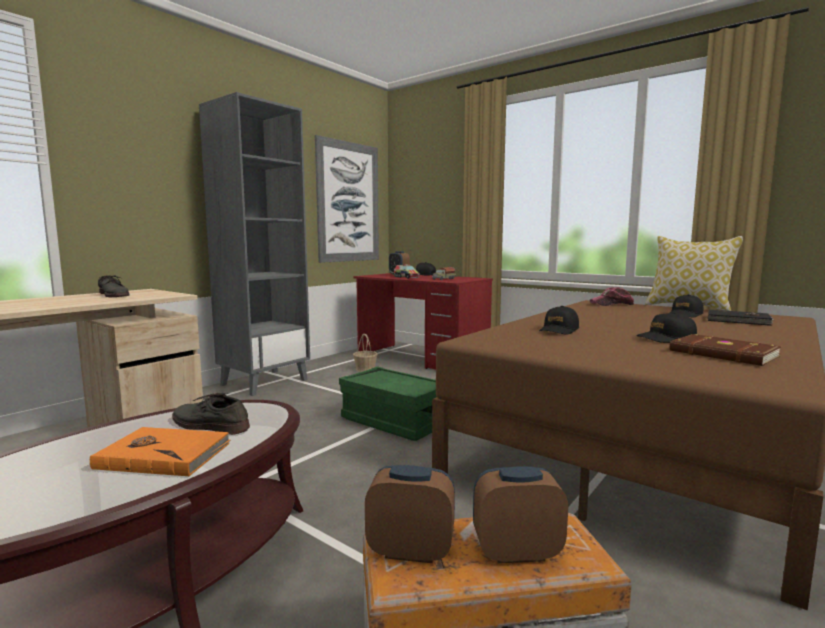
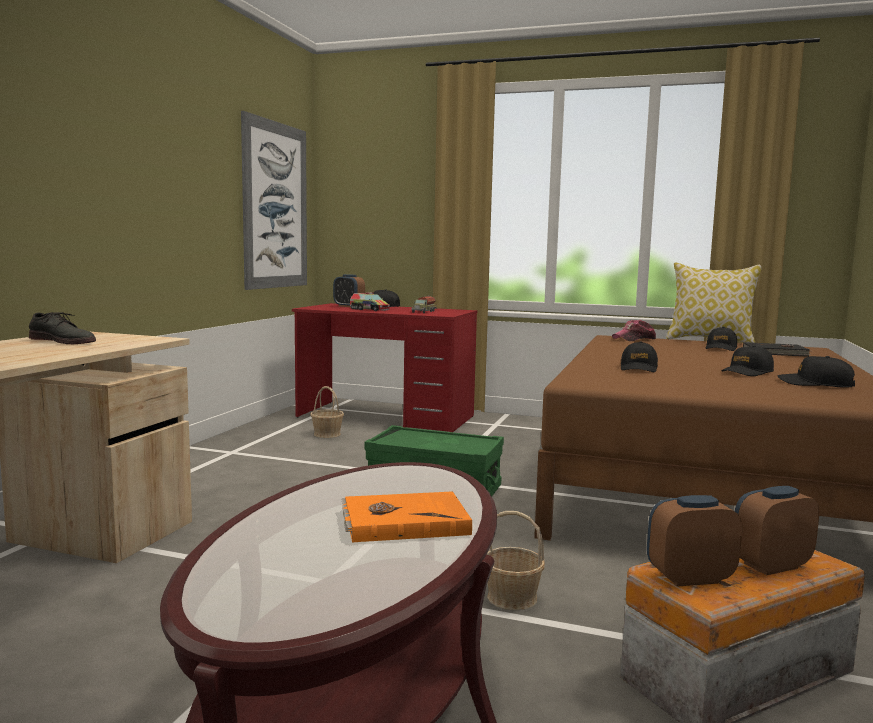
camera: 20 degrees left, 0 degrees up
grey shoe [172,393,250,435] -> none
grey bookcase [199,92,310,396] -> none
brown book [670,334,781,366] -> black cap [778,356,855,388]
none -> basket [487,511,545,610]

